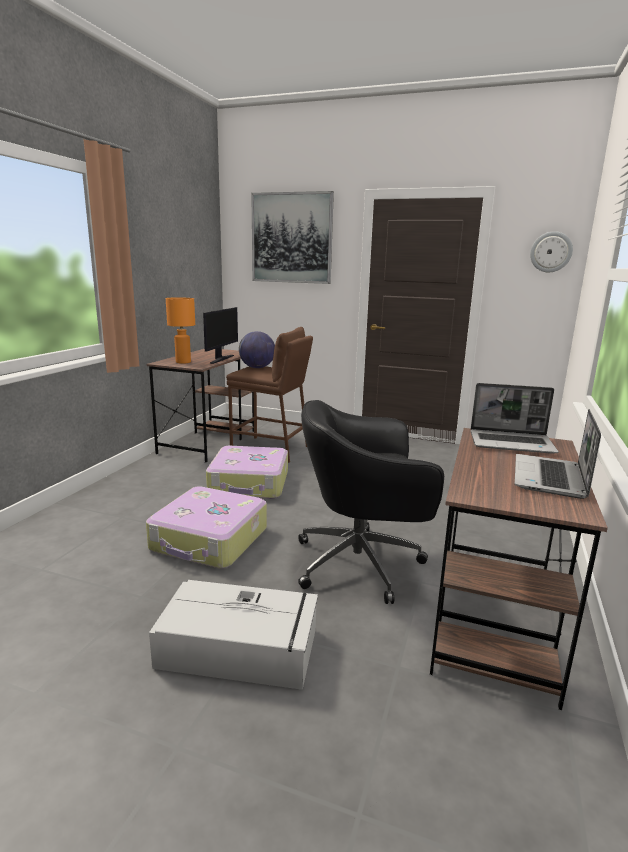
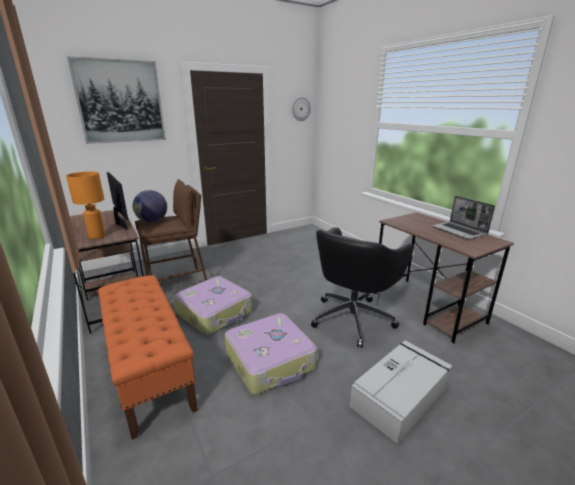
camera: 50 degrees left, 5 degrees up
laptop [470,383,559,454] -> none
none -> orange bench [98,275,198,440]

